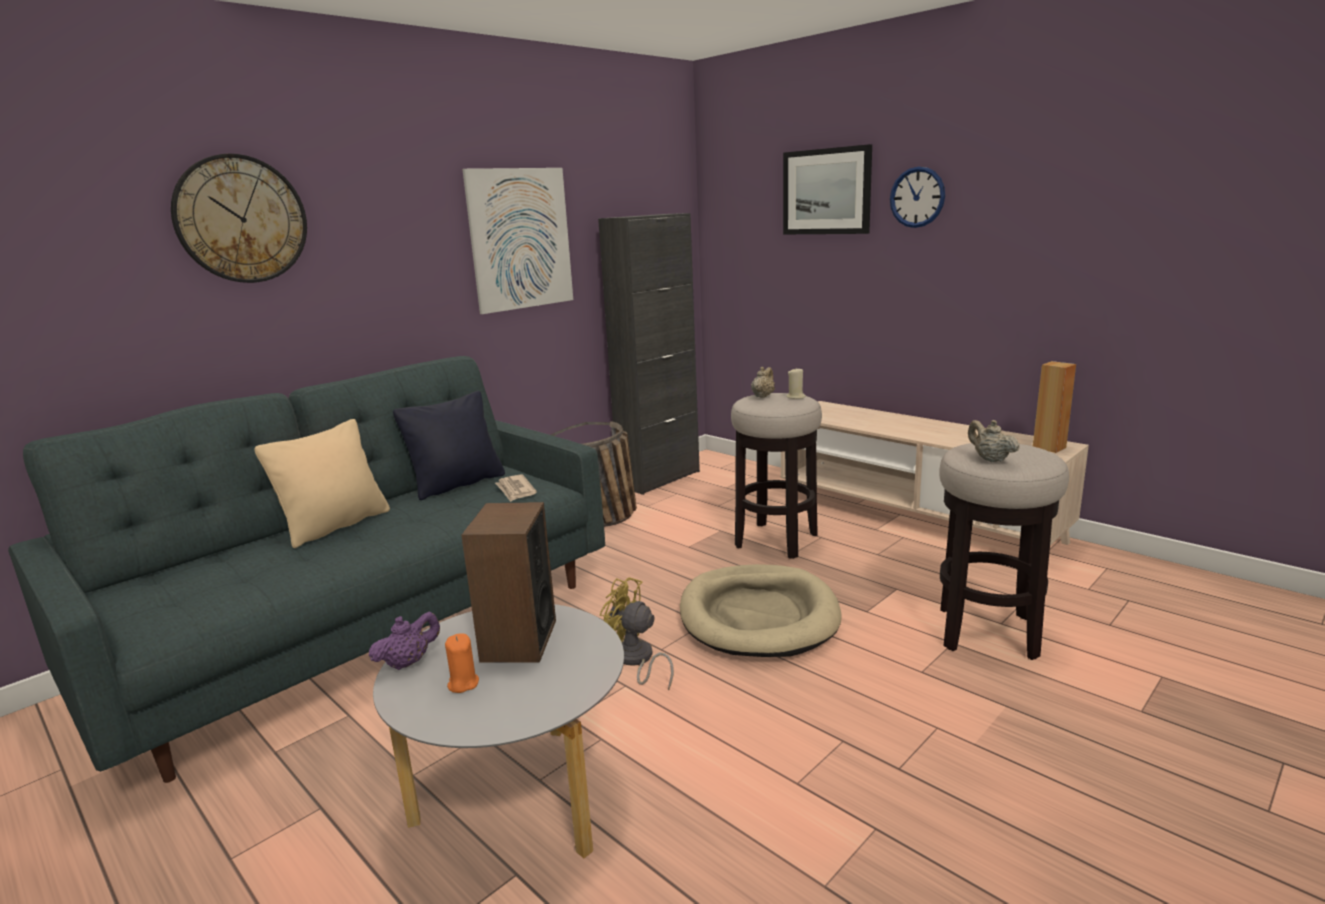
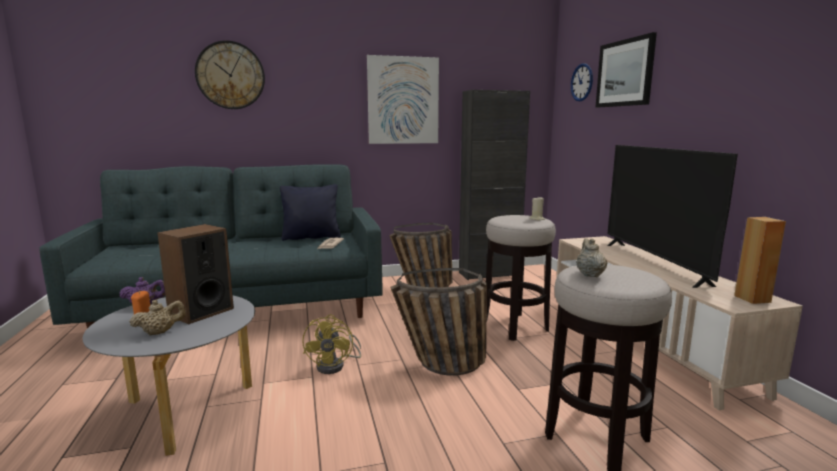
camera: 30 degrees right, 5 degrees down
beige pillow [254,419,390,548] -> none
yellow fan [600,577,674,691] -> yellow fan turned 150 degrees counterclockwise [302,314,361,374]
beige dog bed [680,564,842,657] -> basket [390,268,487,376]
beige teapot [751,367,775,398] -> beige teapot moved to [129,300,186,336]
wall clock [890,167,945,228] -> wall clock moved to [571,63,593,101]
none -> television [607,145,738,288]

